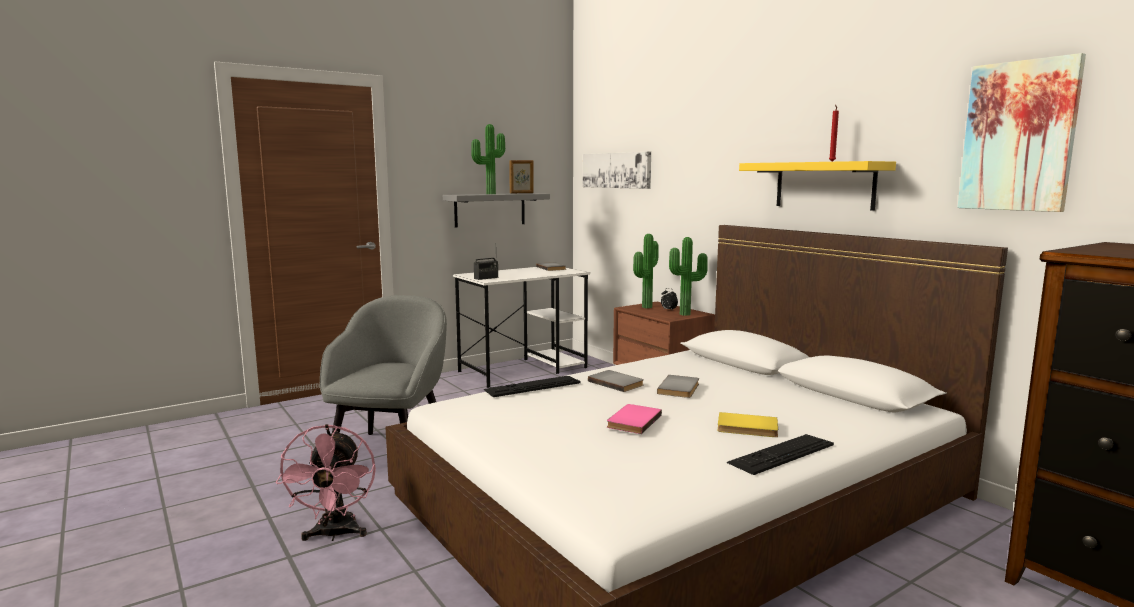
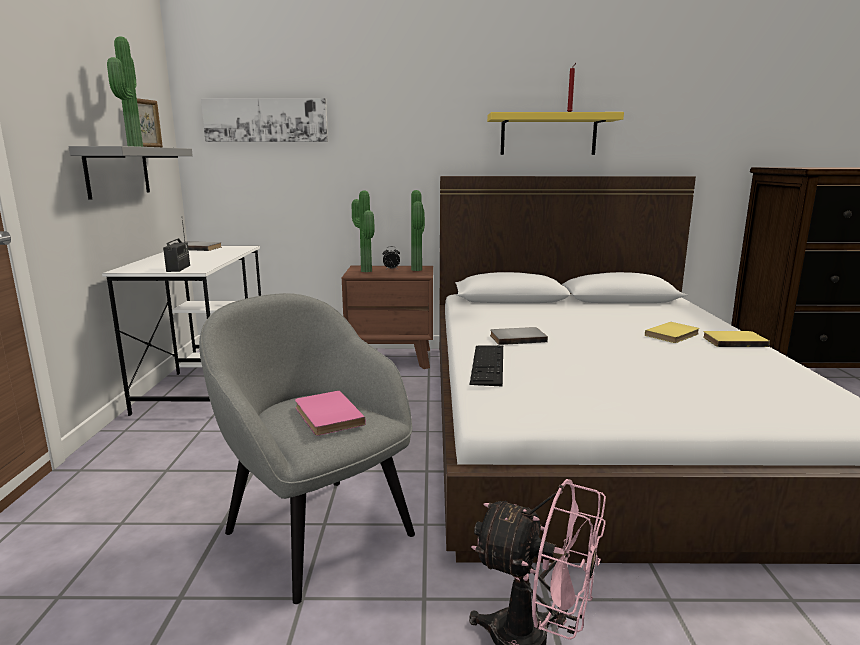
camera: 55 degrees left, 5 degrees up
pink book [607,404,662,434] -> pink book moved to [295,391,366,436]
grey book [657,375,699,398] -> none
keyboard [727,434,834,475] -> yellow book [703,331,770,347]
picture [957,53,1086,212] -> none

